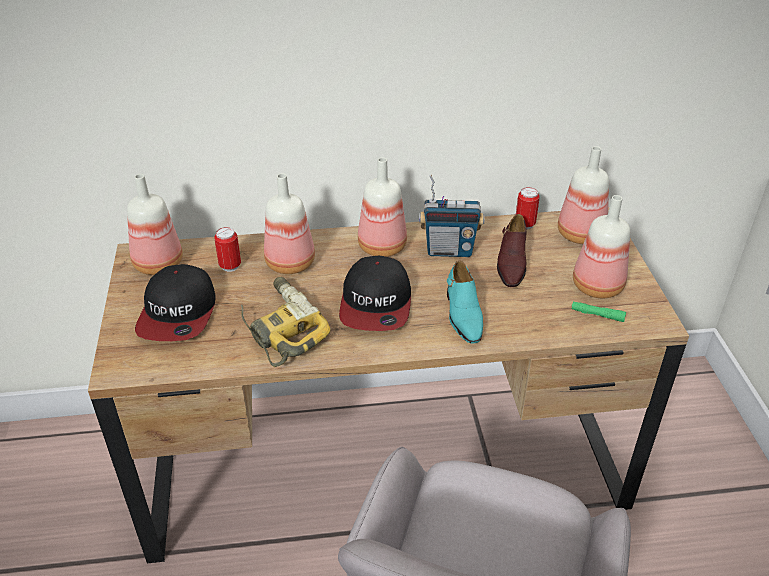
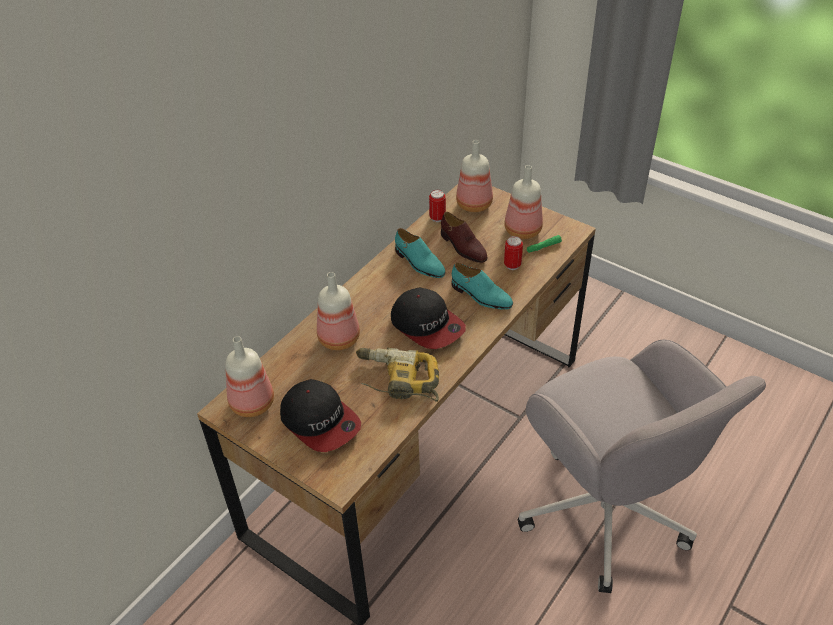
camera: 45 degrees left, 5 degrees up
can [214,227,241,272] -> can moved to [504,236,523,270]
bottle [358,157,407,257] -> none
radio [419,175,485,257] -> turquoise shoe [395,228,446,278]

